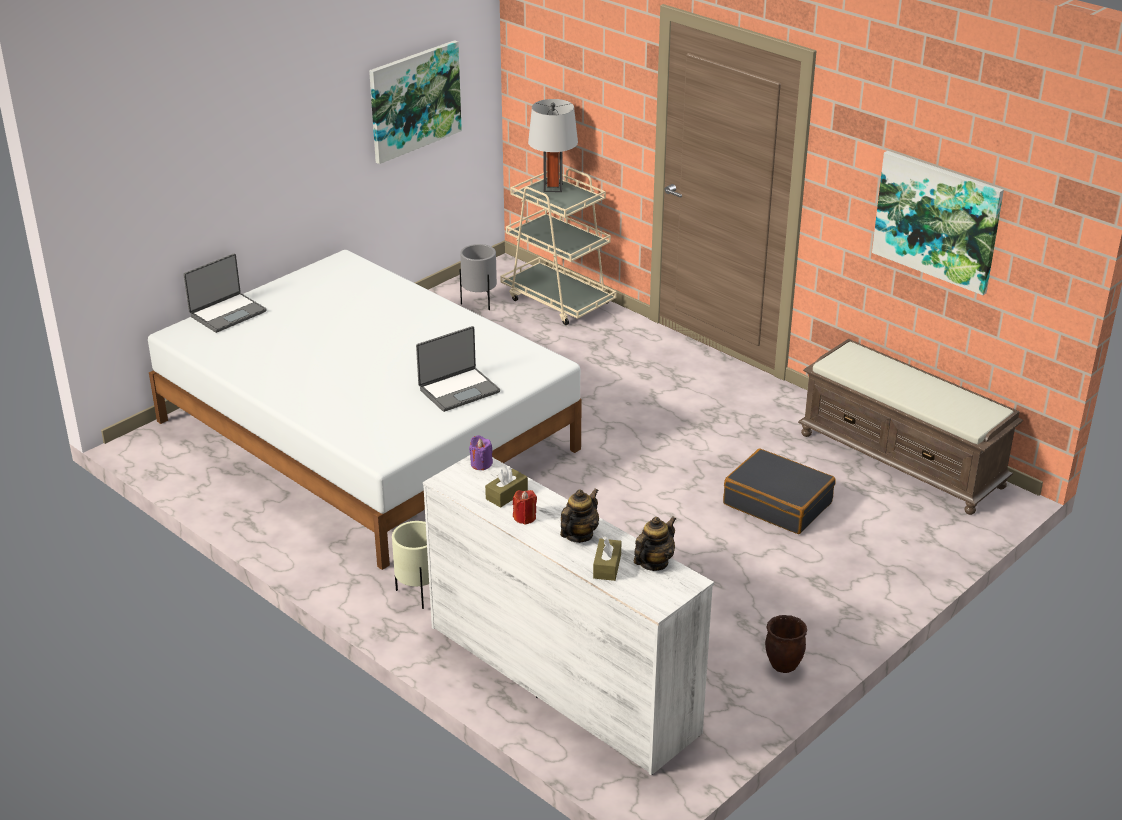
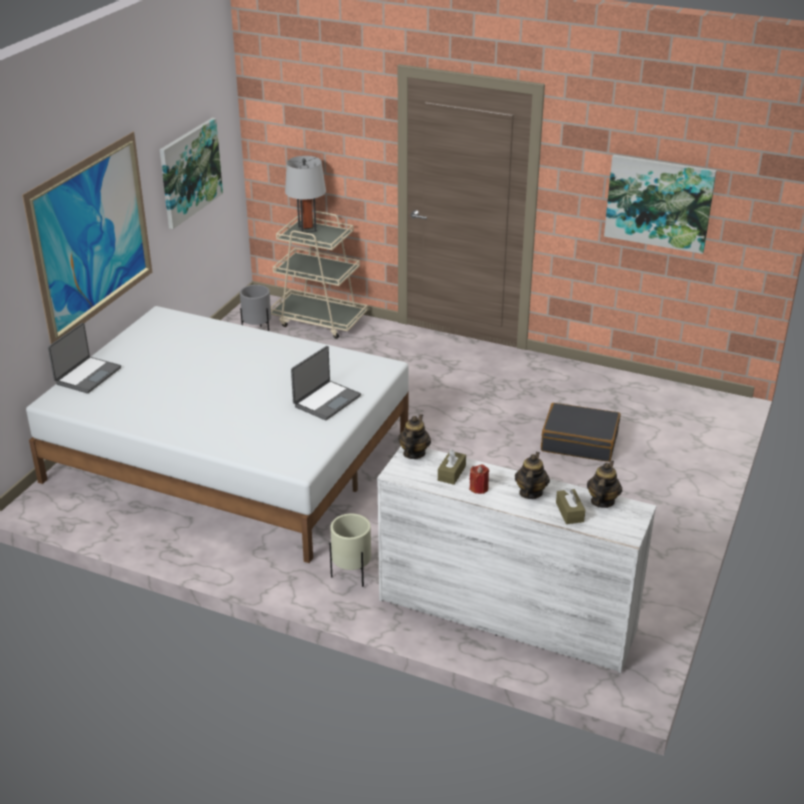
camera: 20 degrees left, 0 degrees up
purple candle [469,435,493,470] -> teapot [398,414,431,459]
brown planter [765,615,807,673] -> none
brown bench [798,339,1023,515] -> none
none -> picture [22,132,152,345]

